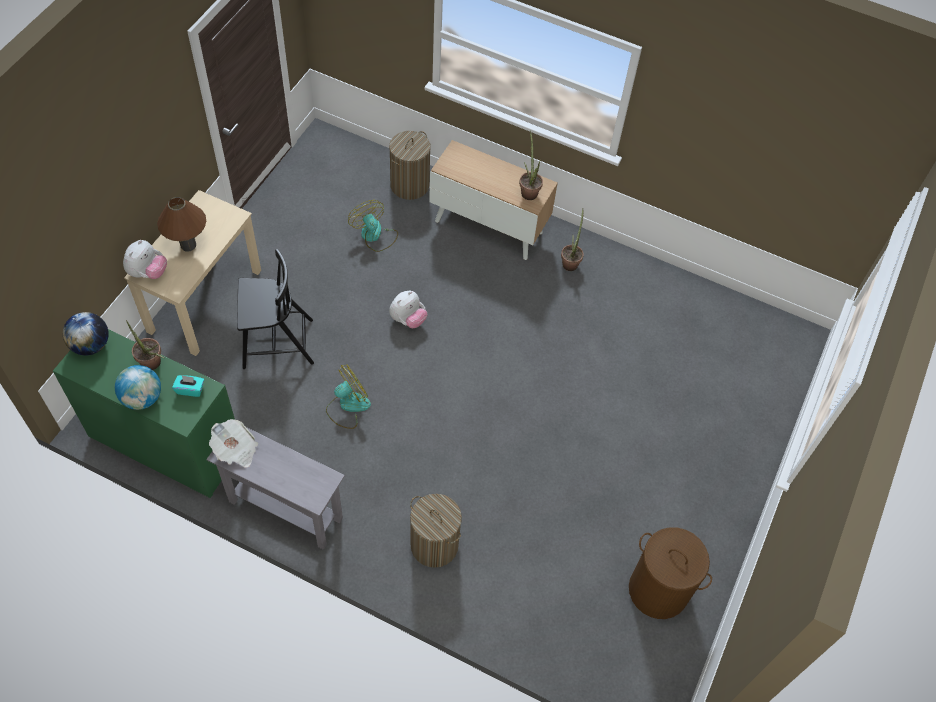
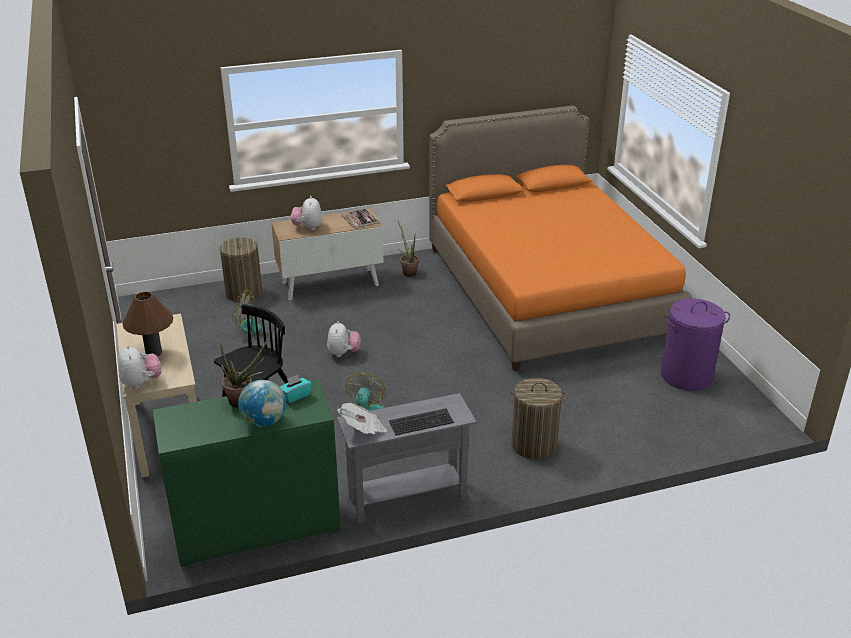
camera: 40 degrees left, 25 degrees down
globe [63,312,109,355] -> none
potted plant [519,131,543,200] -> book [341,209,378,229]
brown laundry basket [629,527,712,619] -> purple laundry basket [661,299,730,391]
none -> plush toy [291,196,323,230]
none -> keyboard [389,408,454,435]
none -> orange bed [429,106,692,371]

